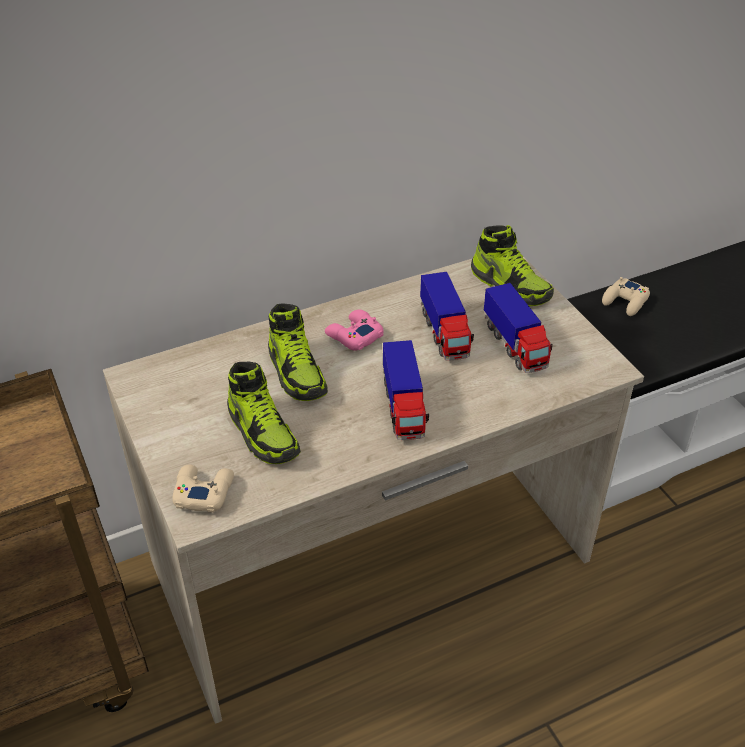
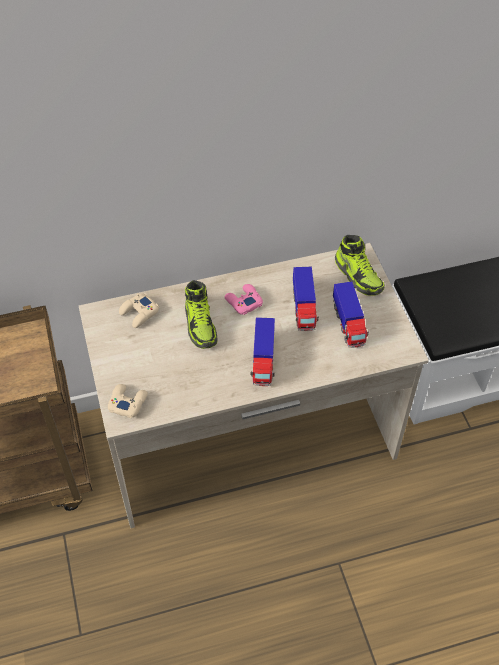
camera: 10 degrees right, 10 degrees up
shoe [227,362,301,464] -> none
beige game controller [602,277,650,316] -> beige game controller moved to [119,293,159,328]

